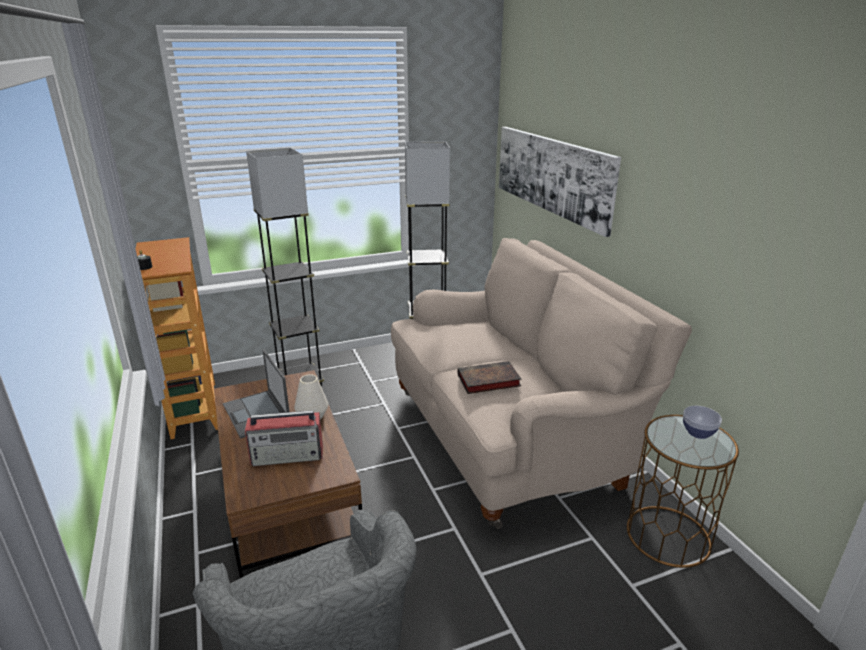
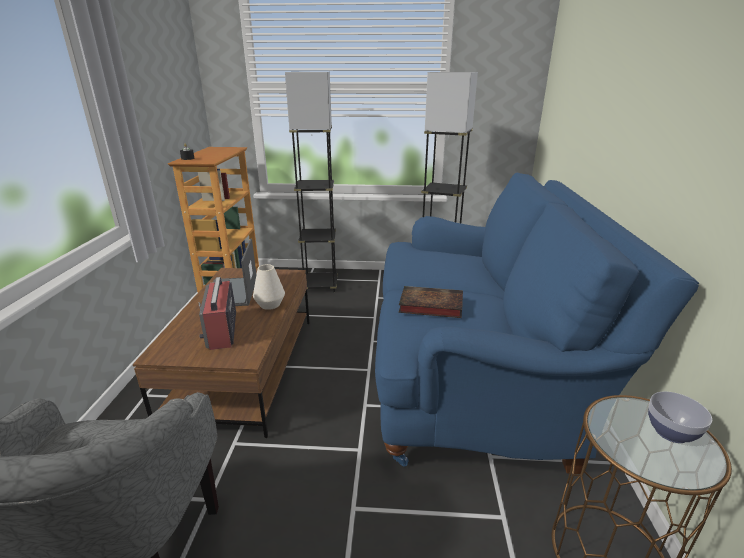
camera: 25 degrees right, 0 degrees up
radio [245,410,323,466] -> radio turned 60 degrees clockwise [199,277,236,350]
beige sofa [391,238,692,529] -> blue sofa [375,173,699,474]
picture [499,127,621,237] -> none

